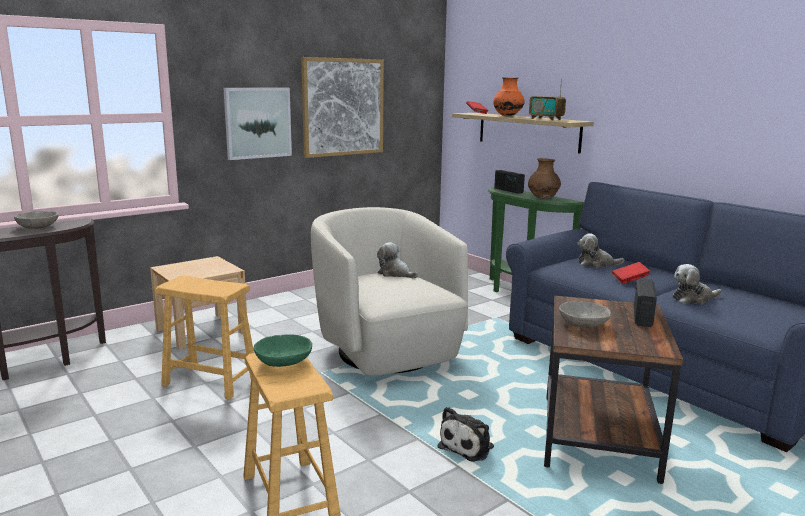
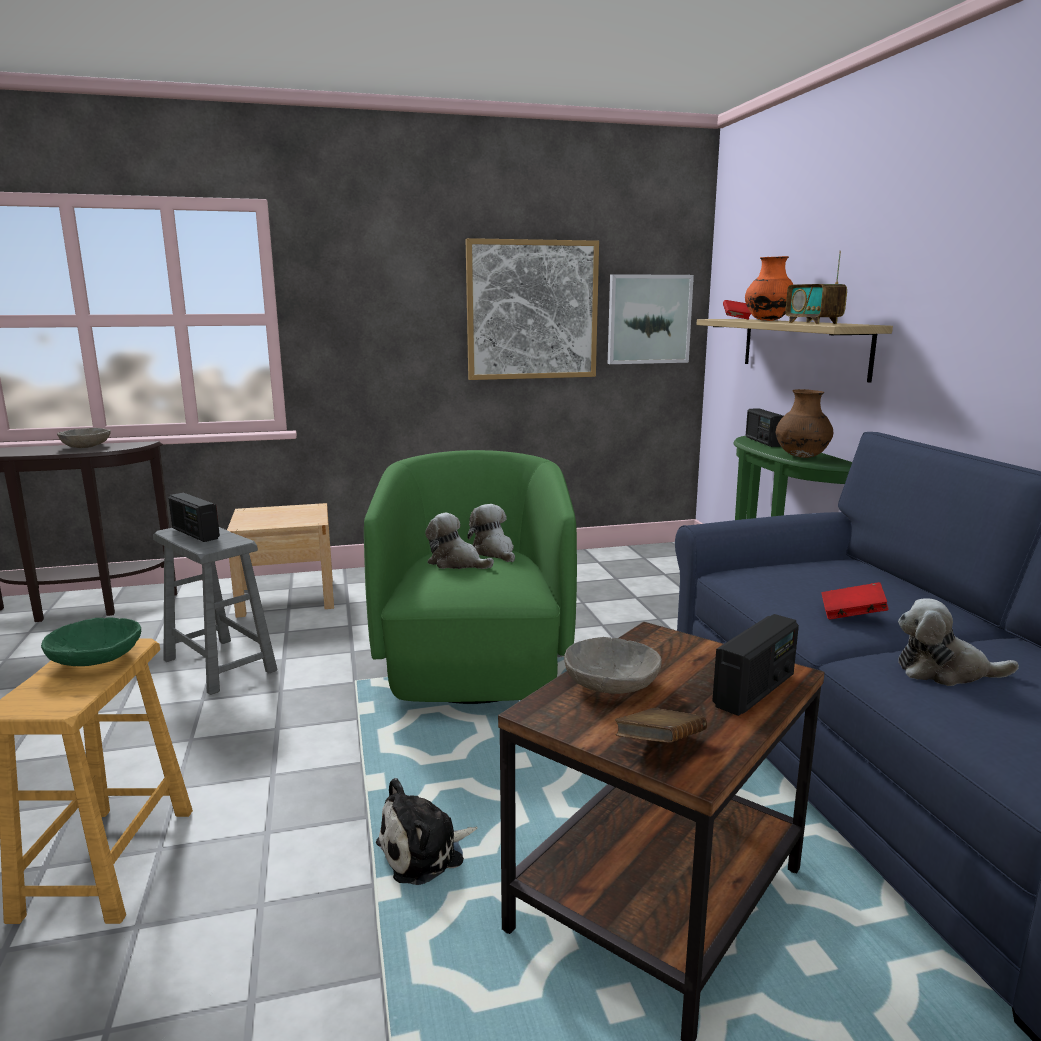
camera: 25 degrees right, 0 degrees up
brown stool [155,276,254,400] -> grey stool [153,527,278,695]
picture [224,88,292,160] -> picture moved to [608,274,694,364]
beige armchair [311,207,468,376] -> green armchair [364,450,577,704]
plush toy [577,233,624,268] -> plush toy moved to [425,513,494,569]
none -> radio [168,493,220,542]
none -> brown book [615,708,707,743]

